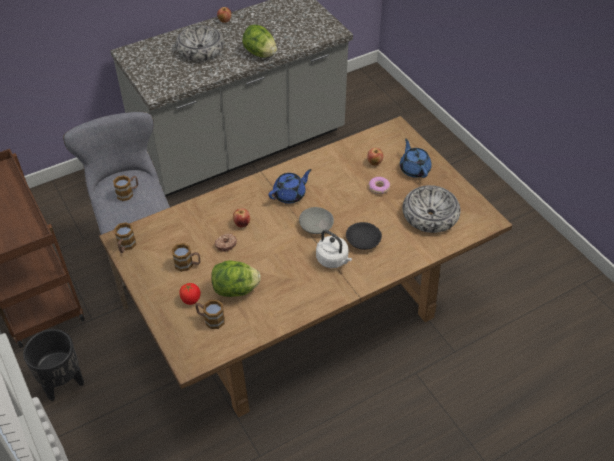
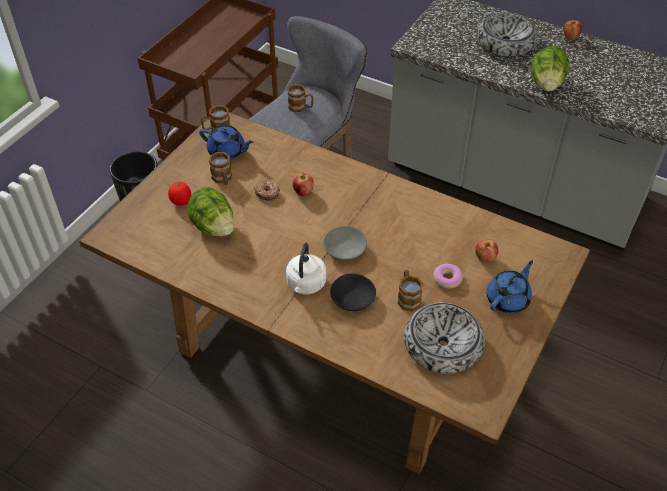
camera: 60 degrees right, 0 degrees up
mug [195,300,225,329] -> mug moved to [397,270,423,312]
blue teapot [269,169,312,203] -> blue teapot moved to [199,125,254,160]

